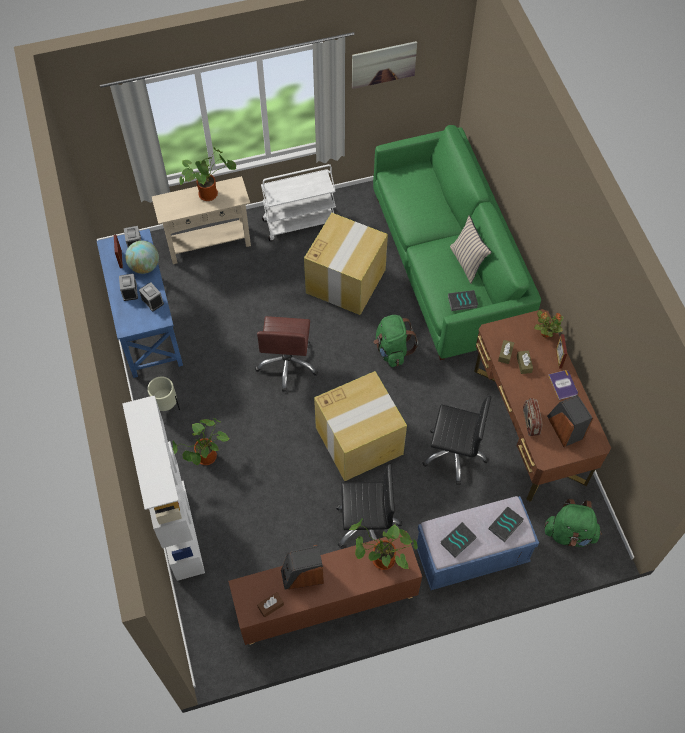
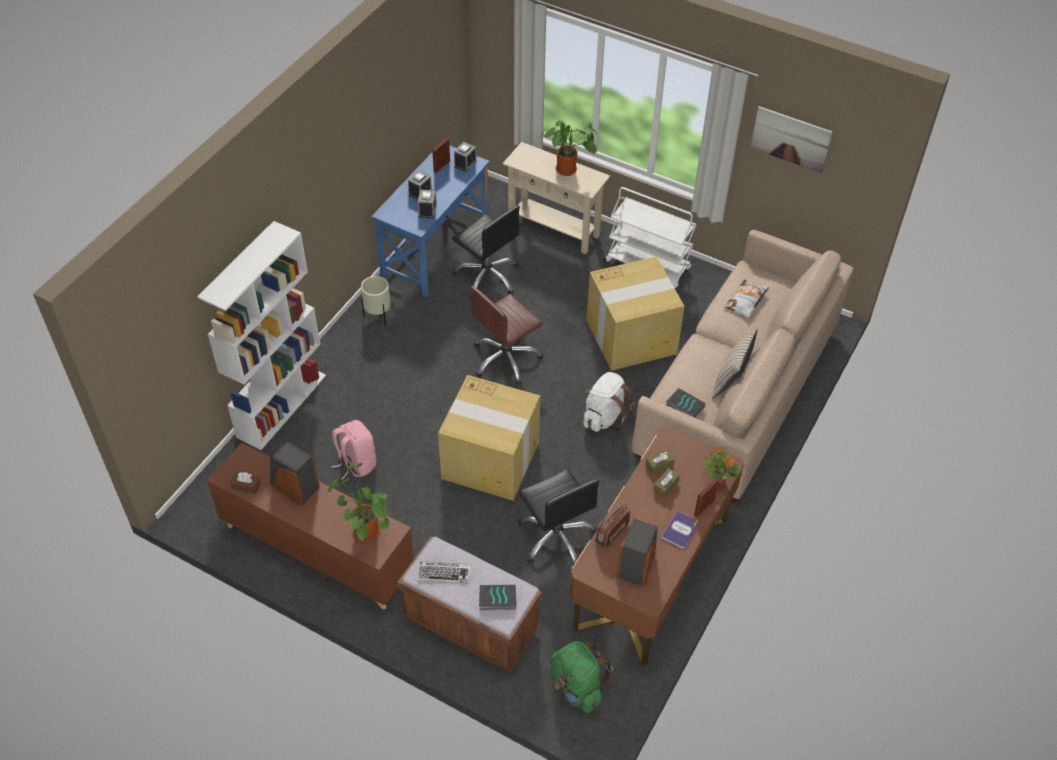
camera: 45 degrees right, 10 degrees down
globe [125,241,159,274] -> none
potted plant [172,418,229,465] -> none
black office chair [336,464,402,548] -> black office chair moved to [452,205,520,299]
green sofa [373,125,541,360] -> beige sofa [632,230,854,503]
green backpack [373,315,418,367] -> white backpack [583,372,635,432]
blue bench [417,496,539,590] -> brown bench [398,536,542,672]
book [440,522,477,558] -> keyboard [418,561,470,583]
none -> pink backpack [332,420,376,480]
none -> pillow [724,279,769,317]

